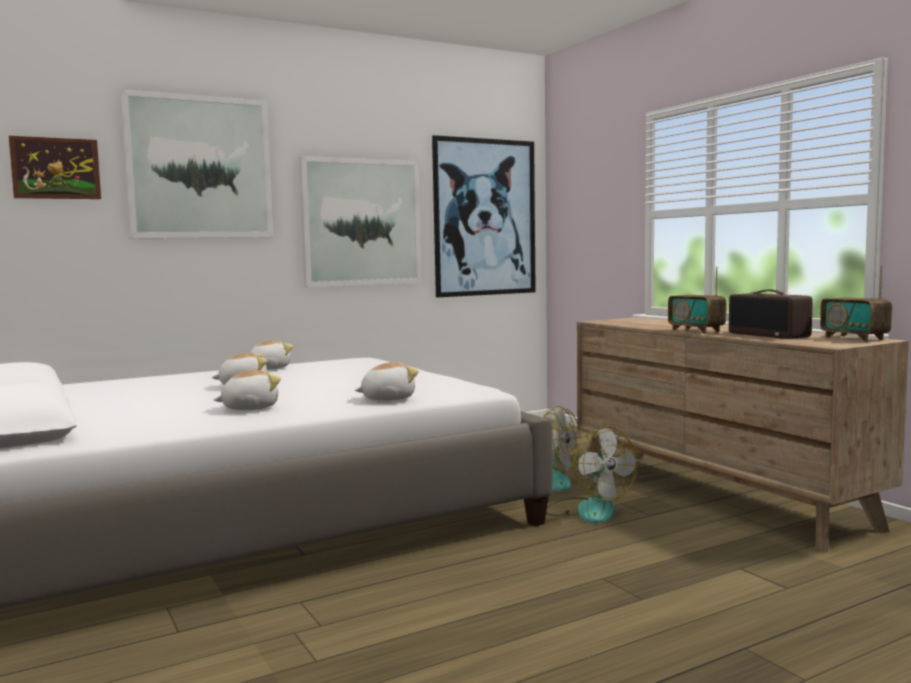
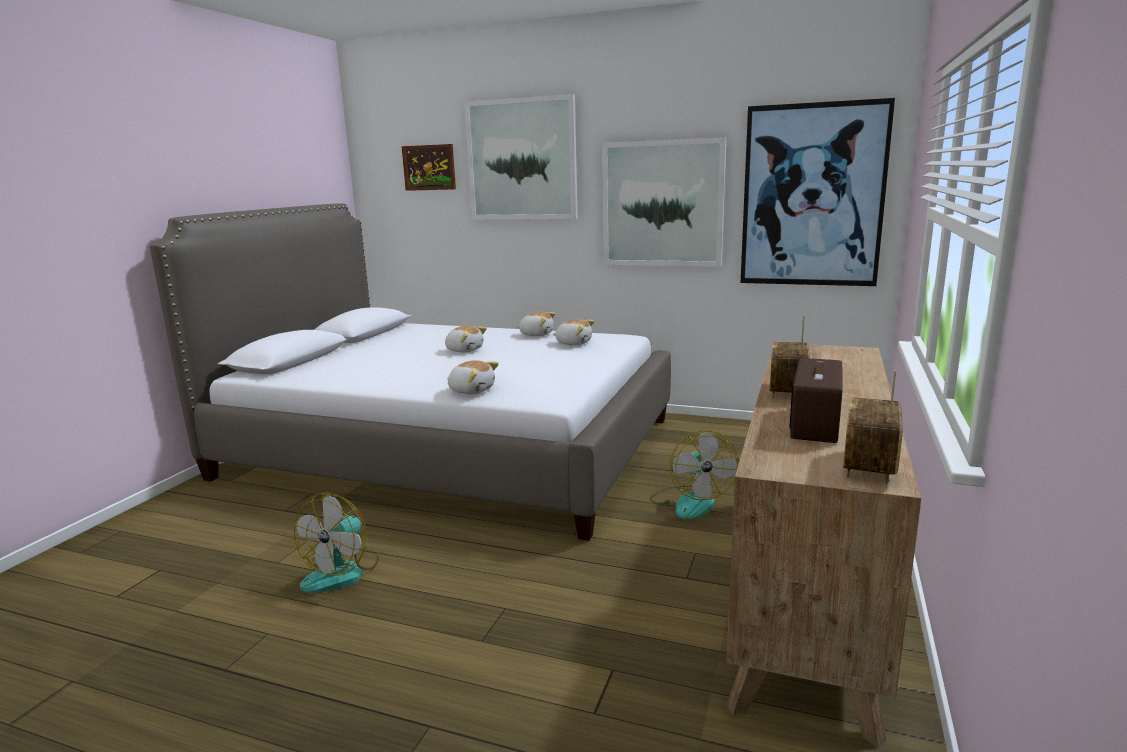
camera: 50 degrees right, 10 degrees up
plush toy [213,370,281,410] -> plush toy moved to [552,319,595,345]
fan [546,426,638,524] -> fan moved to [294,492,379,593]

